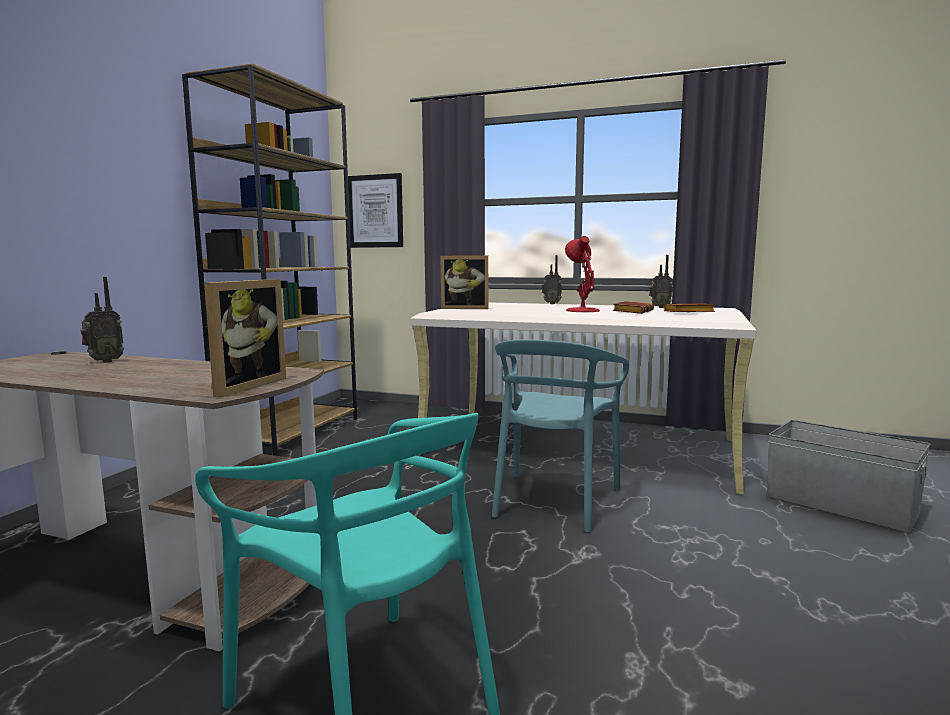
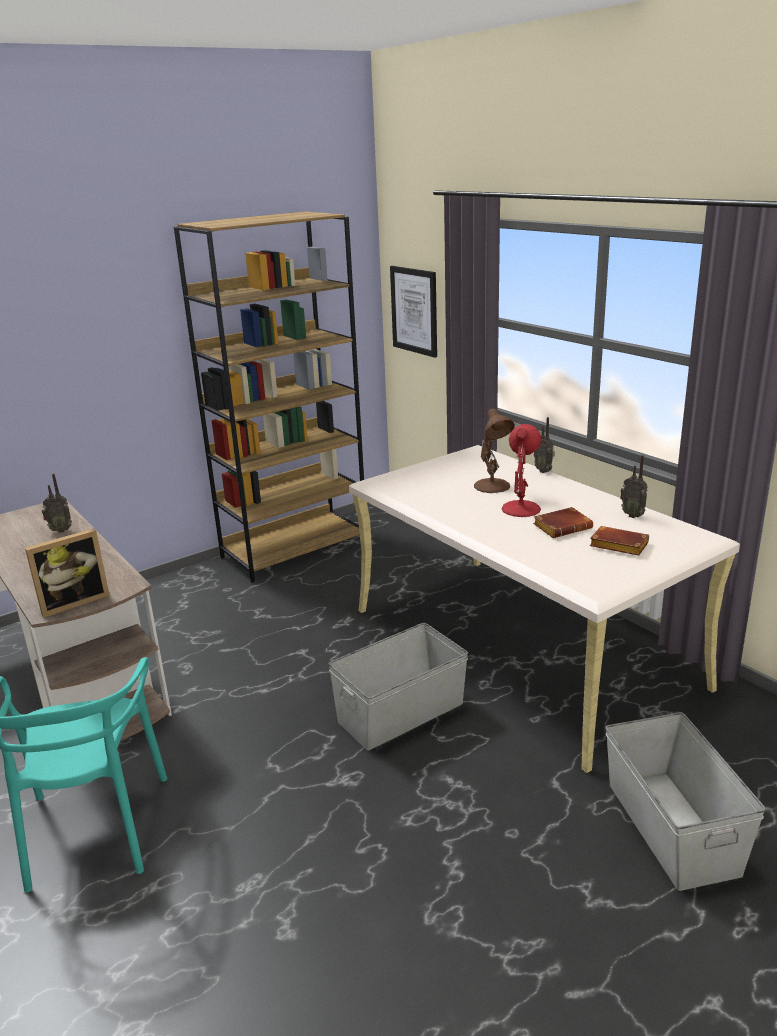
camera: 35 degrees right, 15 degrees up
picture frame [441,255,488,309] -> none
turquoise chair [492,340,629,533] -> grey storage box [328,623,468,750]
none -> brown table lamp [474,408,515,493]

